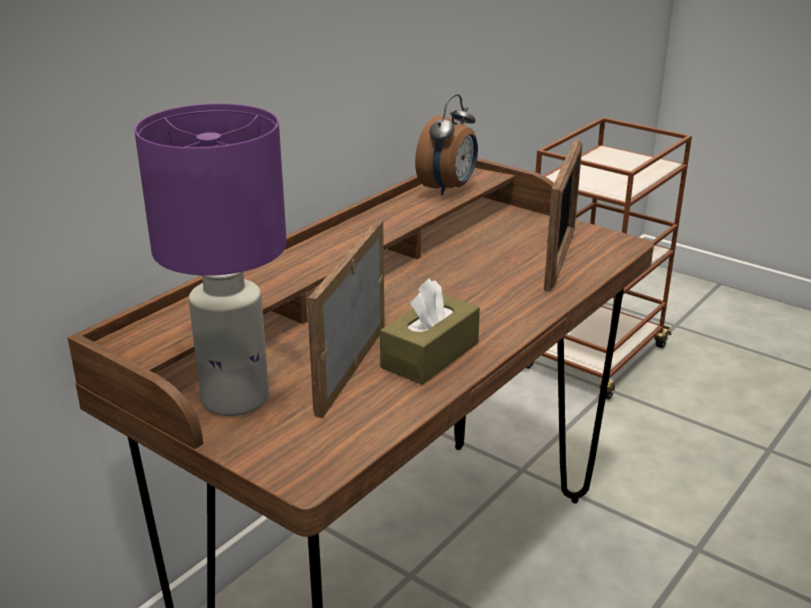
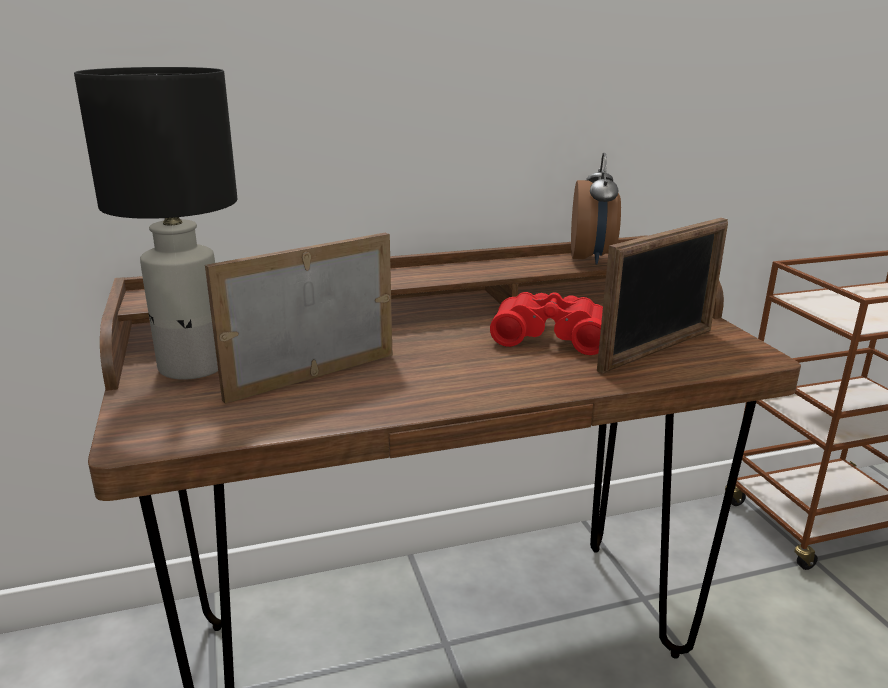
camera: 35 degrees right, 5 degrees down
purple table lamp [134,104,287,416] -> black table lamp [74,67,237,380]
brown tissue box [380,278,480,385] -> none
alarm clock [415,94,478,195] -> alarm clock turned 60 degrees counterclockwise [571,153,621,265]
none -> red binoculars [490,292,603,355]

